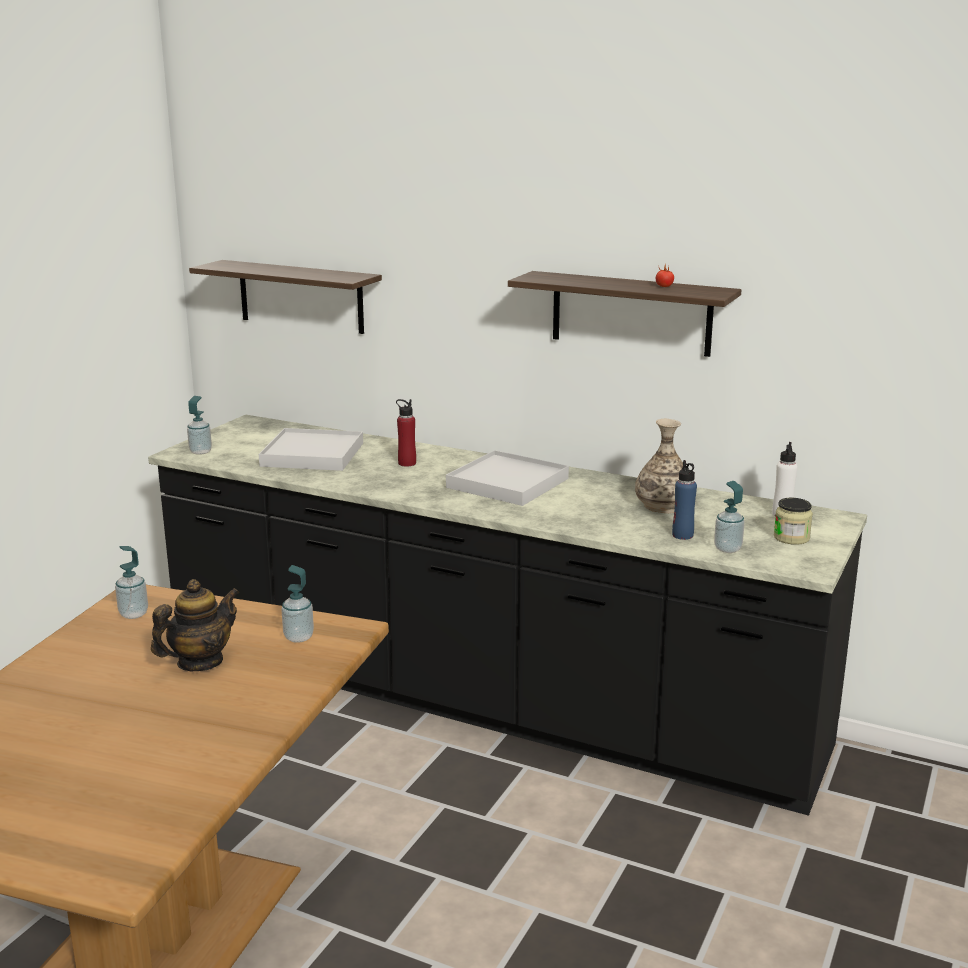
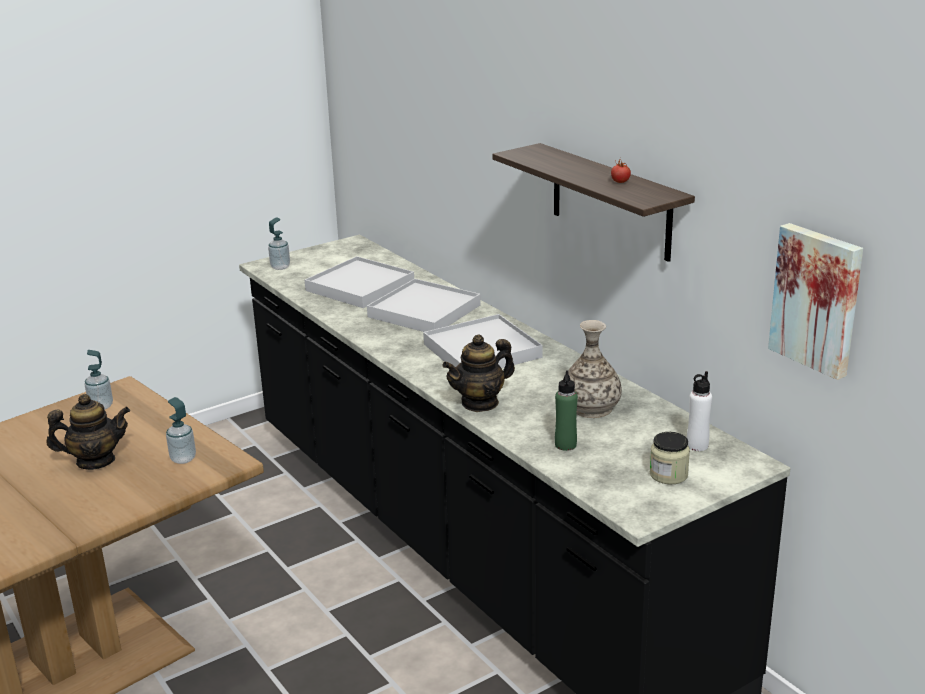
camera: 30 degrees right, 5 degrees up
shelf [189,260,382,334] -> none
red bottle [396,399,416,467] -> white tray [367,279,481,332]
blue bottle [672,460,697,540] -> green bottle [555,370,578,451]
soap dispenser [714,481,745,553] -> none
none -> teapot [443,334,515,412]
none -> picture [768,223,863,380]

